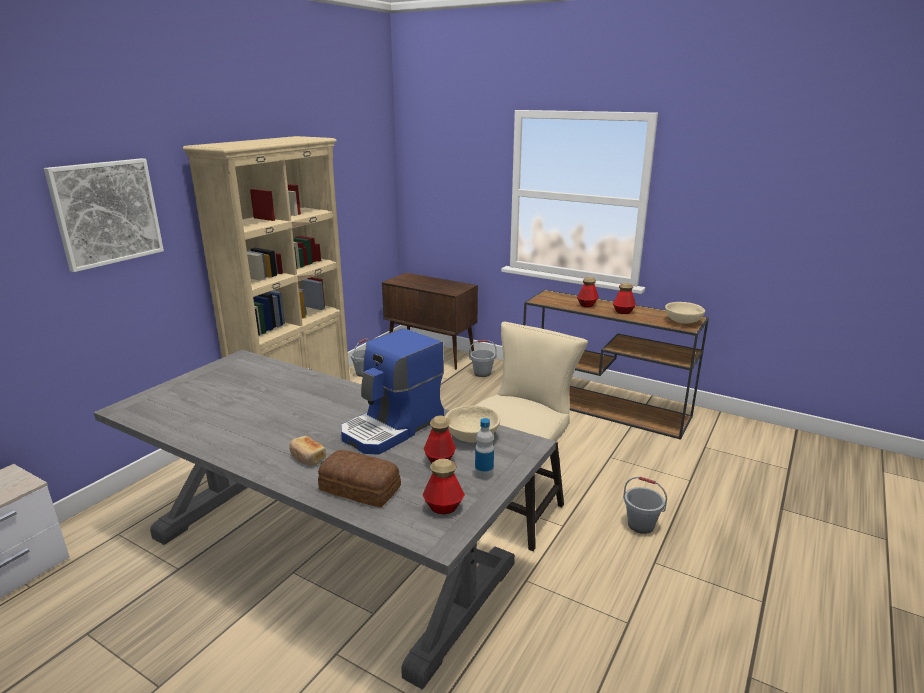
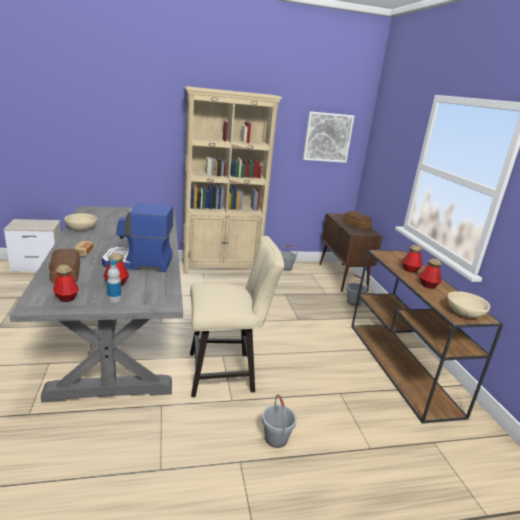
camera: 45 degrees right, 0 degrees up
picture [44,158,164,272] -> picture moved to [303,111,354,163]
beige bowl [445,406,500,442] -> beige bowl moved to [64,213,97,231]
none -> bread [343,211,372,229]

